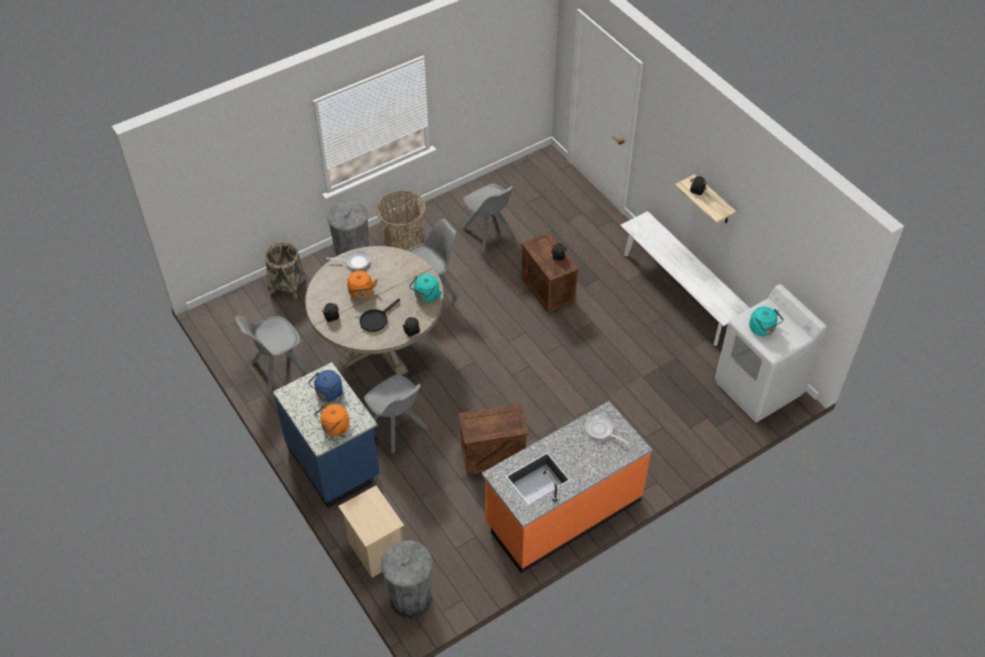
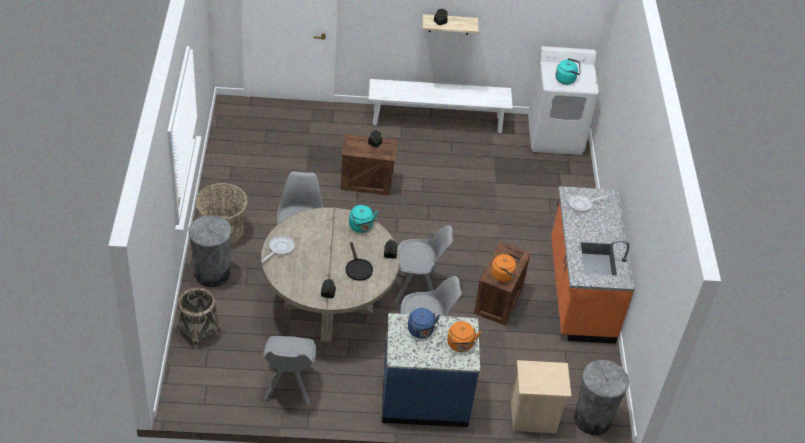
camera: 60 degrees left, 5 degrees down
orange kettle [347,271,378,299] -> orange kettle moved to [491,253,521,282]
grey chair [461,184,515,252] -> grey chair moved to [395,225,453,303]

